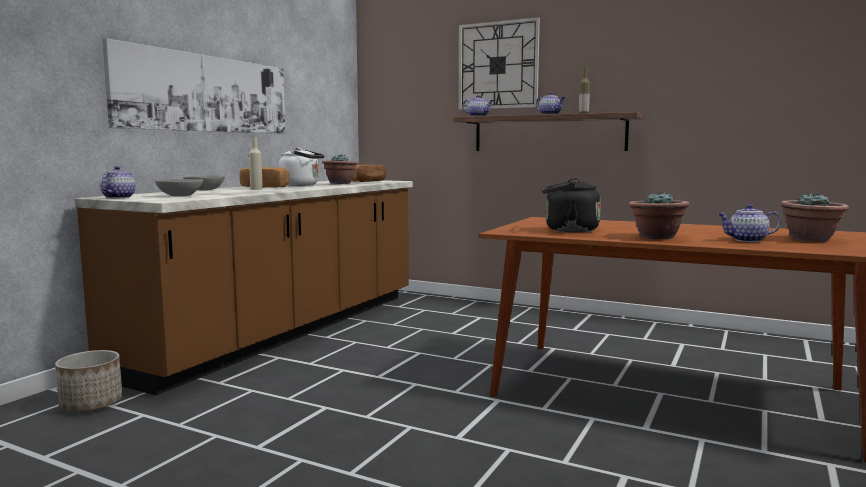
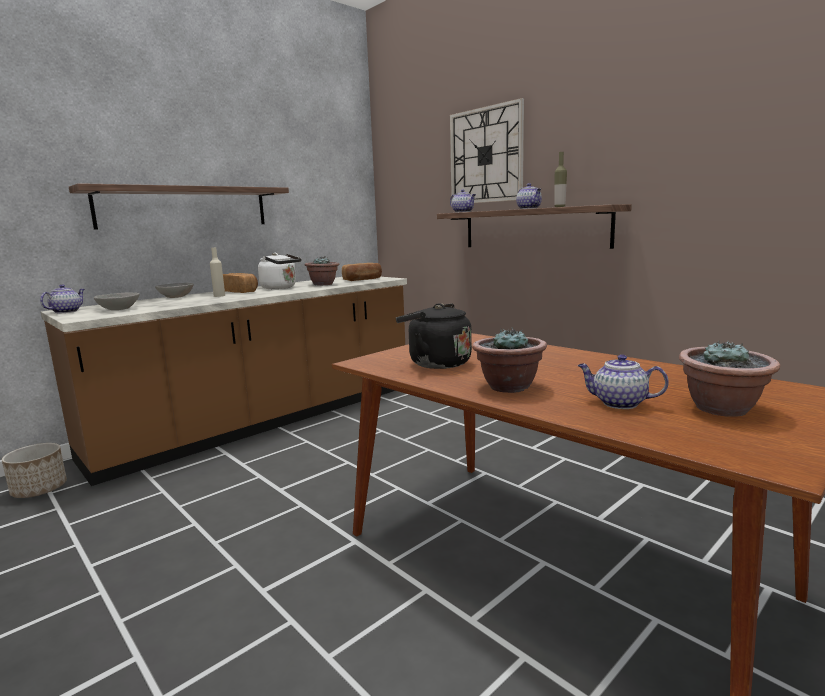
camera: 20 degrees right, 5 degrees up
picture [102,38,286,134] -> shelf [69,183,289,230]

